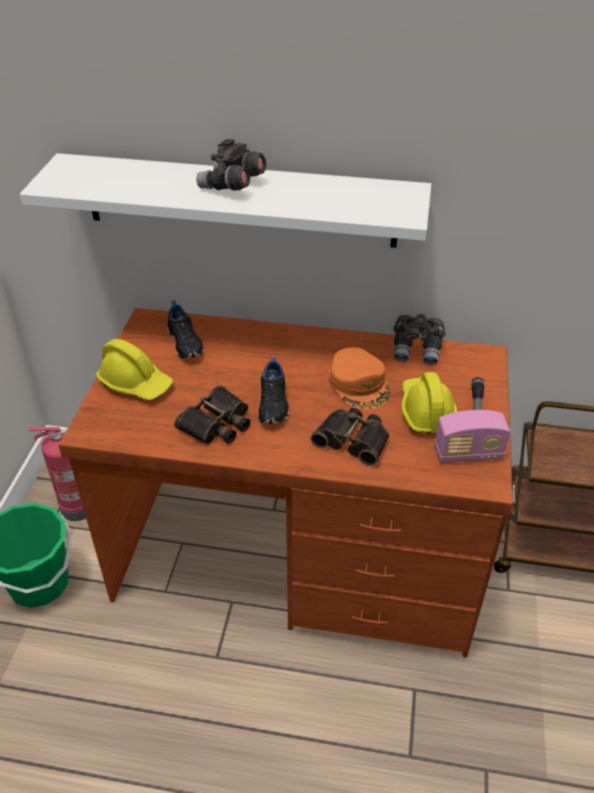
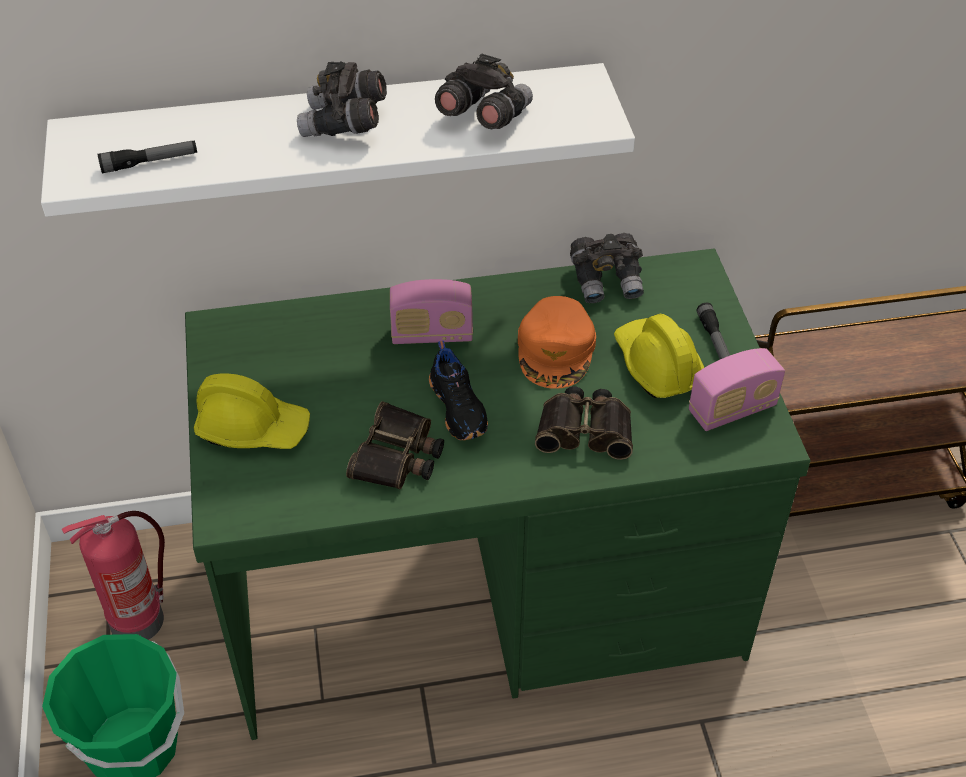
camera: 20 degrees left, 5 degrees up
brown desk [58,308,513,657] -> green desk [185,248,811,740]
black shoe [167,300,204,360] -> none
orange cap [329,347,390,410] -> orange cap turned 45 degrees clockwise [518,296,596,389]
none -> flashlight [98,141,197,173]
none -> radio [390,279,473,344]
none -> grey binoculars [435,53,533,129]

